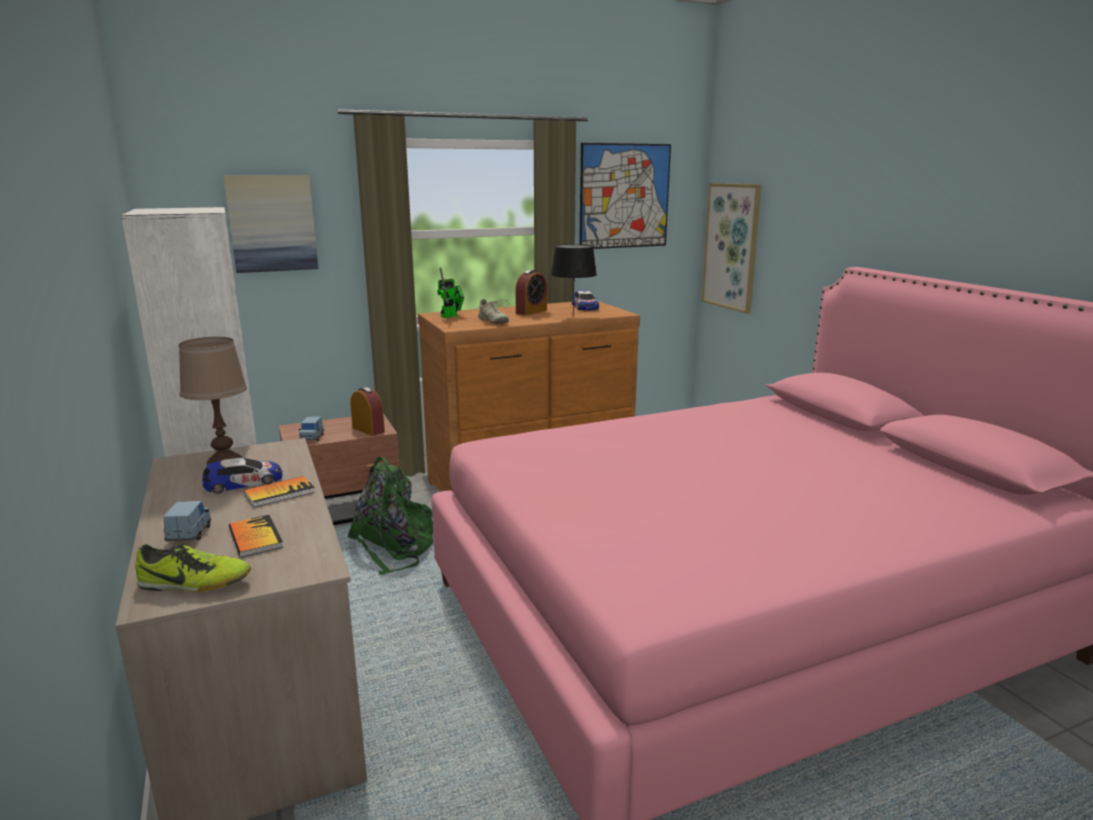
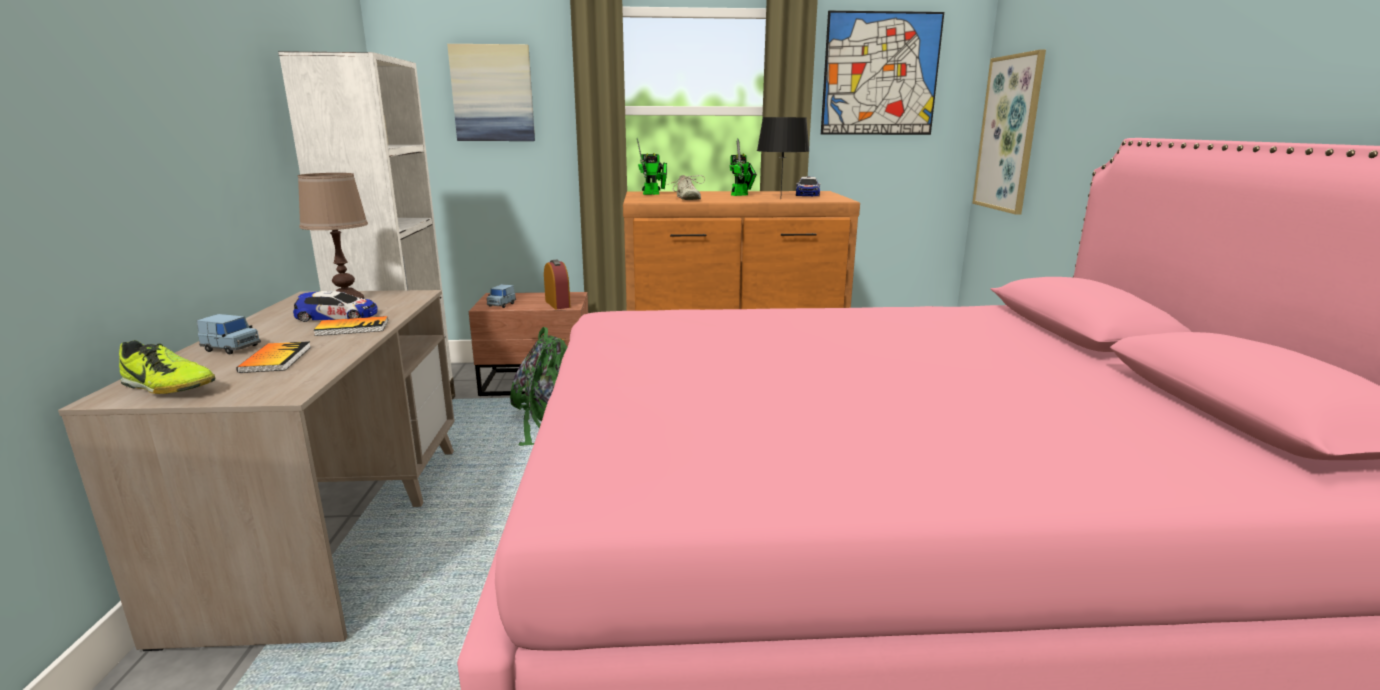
camera: 20 degrees right, 0 degrees up
blue toy car [163,501,211,541] -> blue toy car turned 90 degrees clockwise [197,314,261,354]
alarm clock [515,270,547,315] -> toy robot [730,138,757,196]

